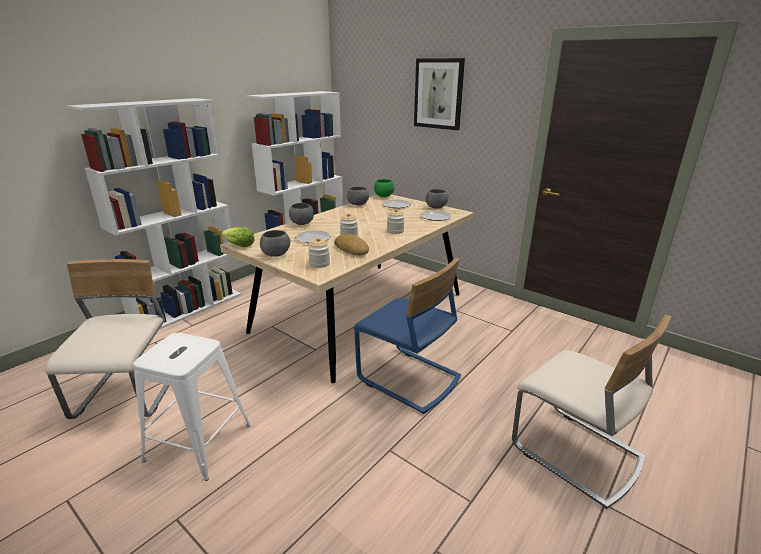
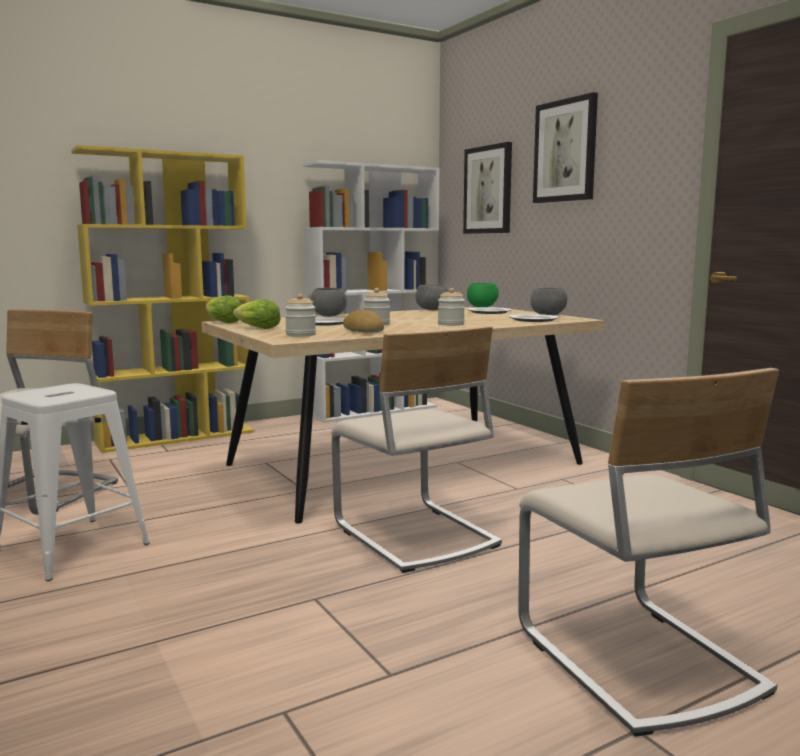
camera: 20 degrees right, 15 degrees down
white bookcase [67,98,241,329] -> yellow bookcase [71,145,254,453]
grey bowl [260,230,290,257] -> lettuce [233,299,280,329]
blue chair [354,258,461,414] -> beige chair [331,326,502,573]
none -> picture [463,142,512,234]

